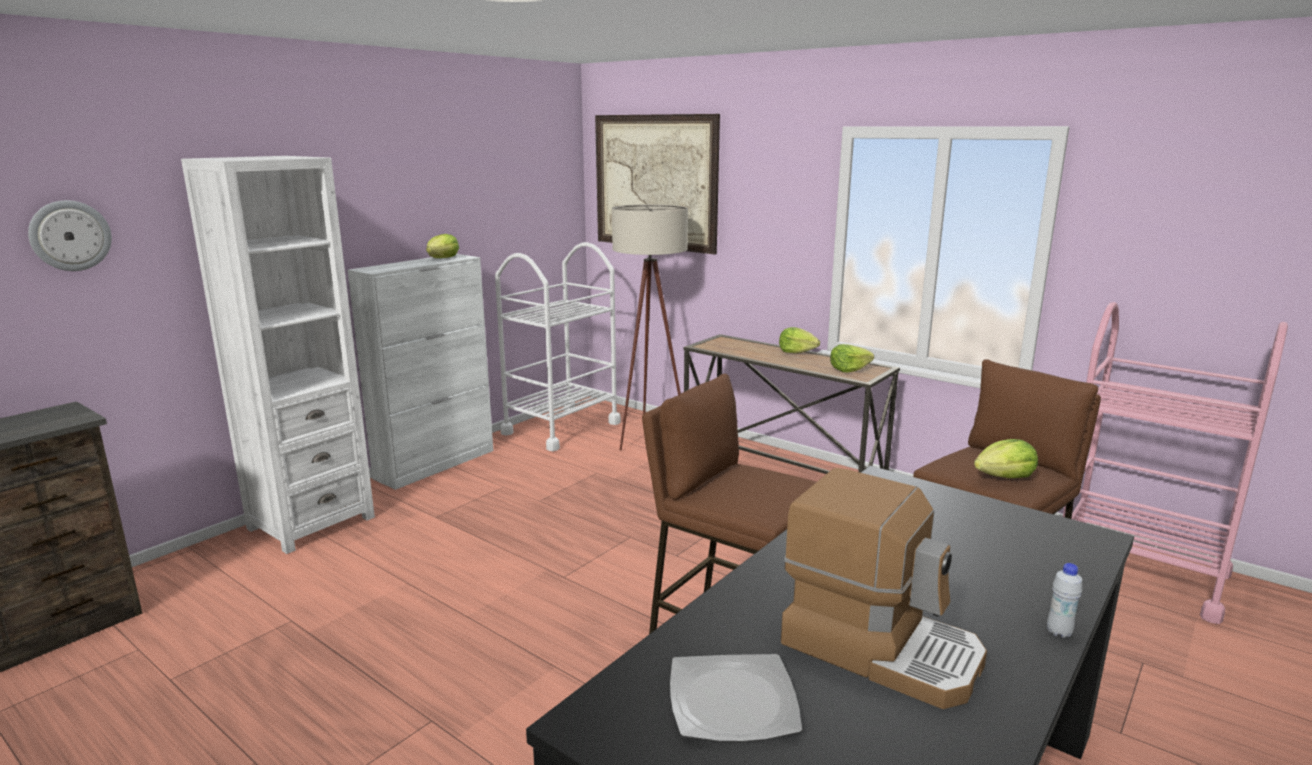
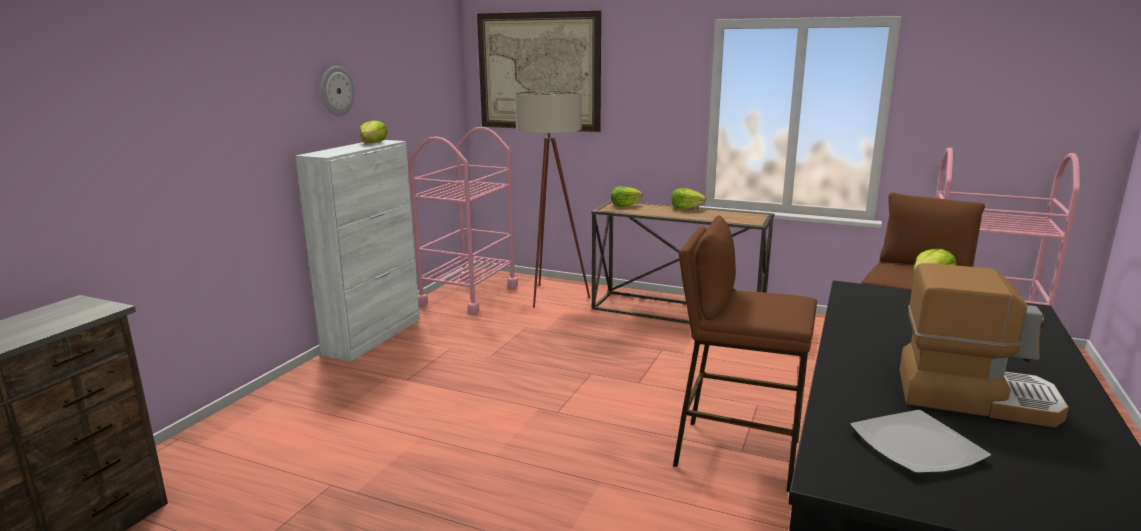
camera: 15 degrees left, 0 degrees up
wall clock [28,200,112,271] -> wall clock moved to [321,66,355,116]
white bookcase [181,156,375,554] -> none
white cart [495,242,621,451] -> pink cart [409,127,518,314]
lettuce [830,344,874,372] -> lettuce moved to [611,187,643,207]
white bottle [1047,563,1082,638] -> none

